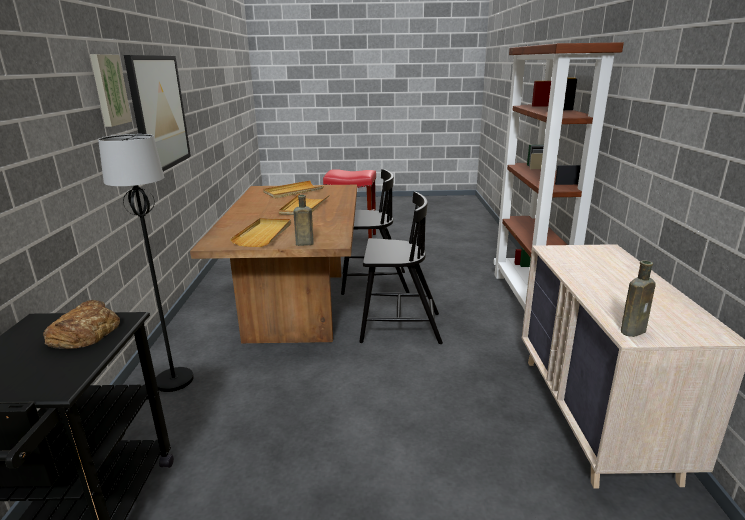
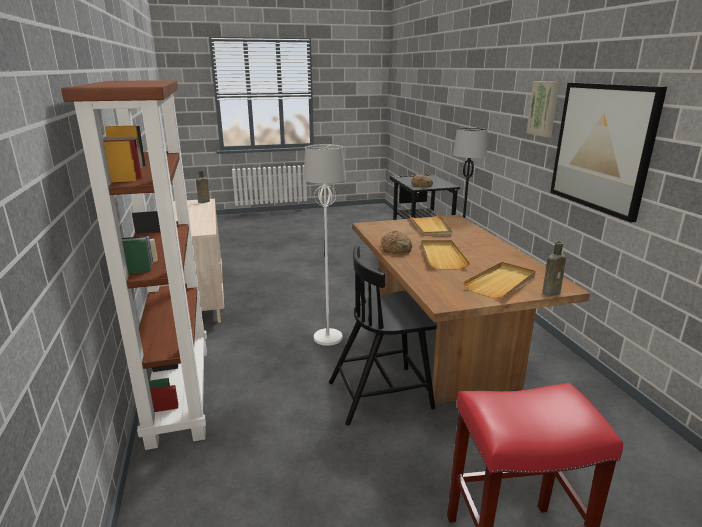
camera: 165 degrees right, 0 degrees up
brown bottle [293,195,314,246] -> brown bottle moved to [542,241,566,296]
black chair [359,192,443,344] -> white floor lamp [304,144,346,346]
none -> bread [381,231,412,254]

